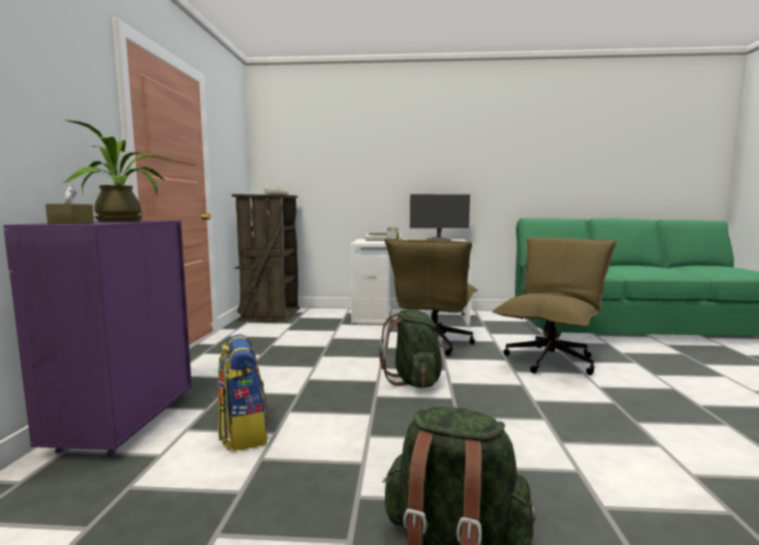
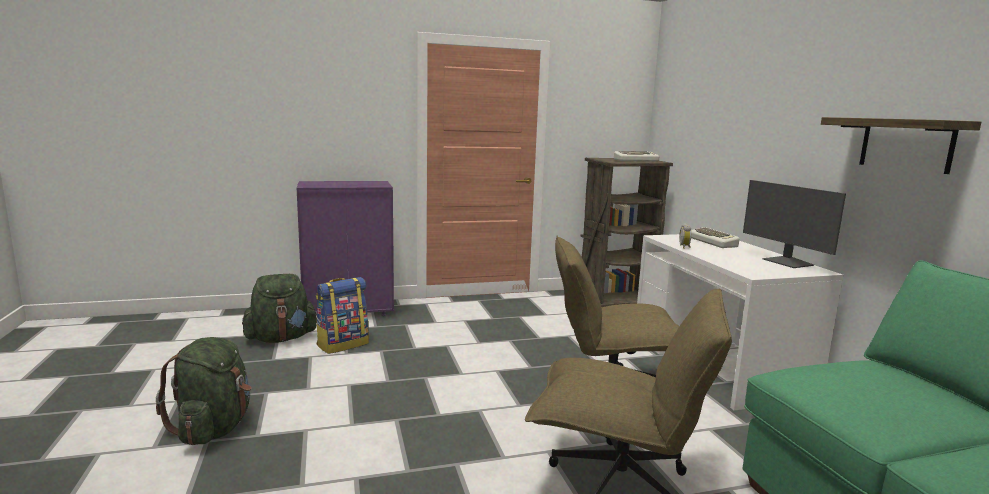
camera: 70 degrees right, 5 degrees up
brown tissue box [45,185,94,224] -> none
potted plant [63,120,173,222] -> none
green backpack [379,309,447,388] -> green backpack moved to [242,274,317,343]
none -> shelf [821,117,981,174]

